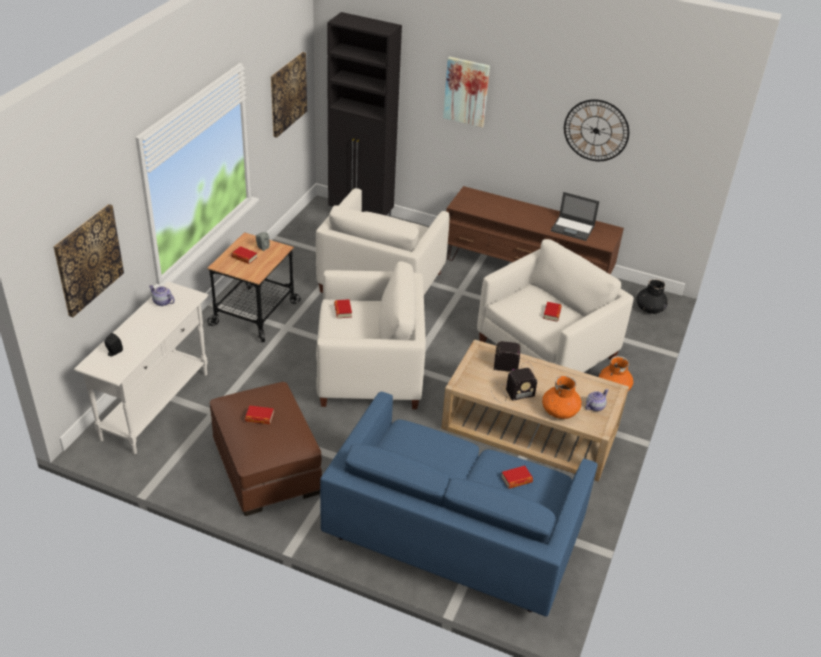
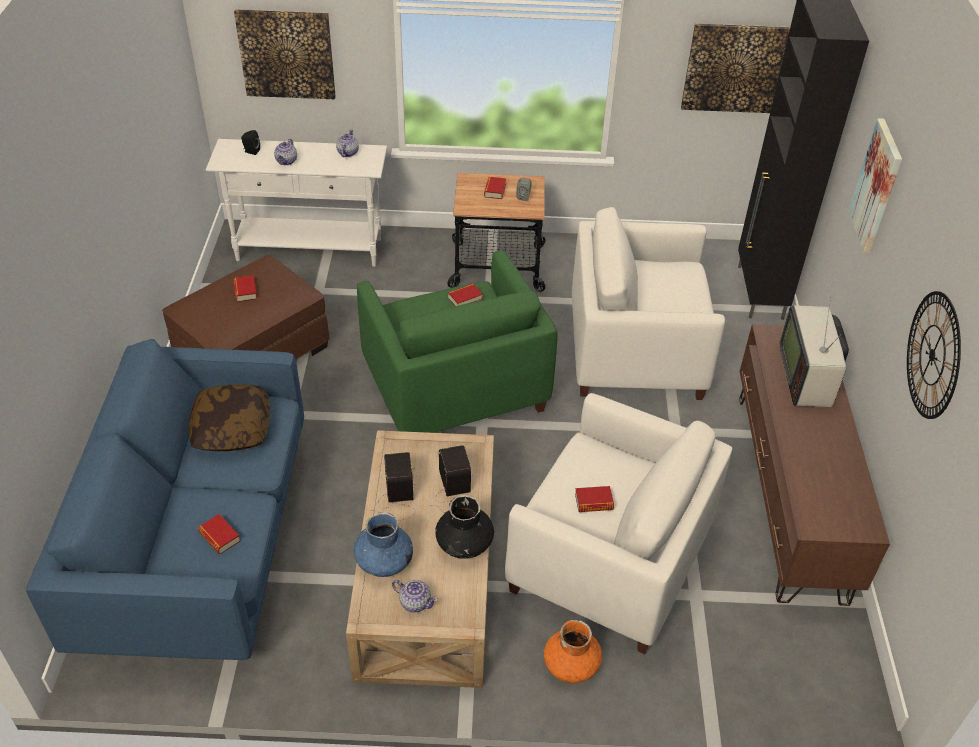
camera: 70 degrees right, 5 degrees up
white armchair [316,261,426,409] -> green armchair [357,250,558,433]
radio [491,368,537,403] -> radio turned 150 degrees counterclockwise [374,452,416,521]
orange vase [542,376,582,419] -> blue vase [354,512,413,577]
laptop [551,192,599,241] -> none
black vase [636,279,668,314] -> black vase moved to [436,495,494,559]
none -> pillow [189,384,270,451]
none -> teapot [274,138,297,165]
none -> television [779,297,849,407]

